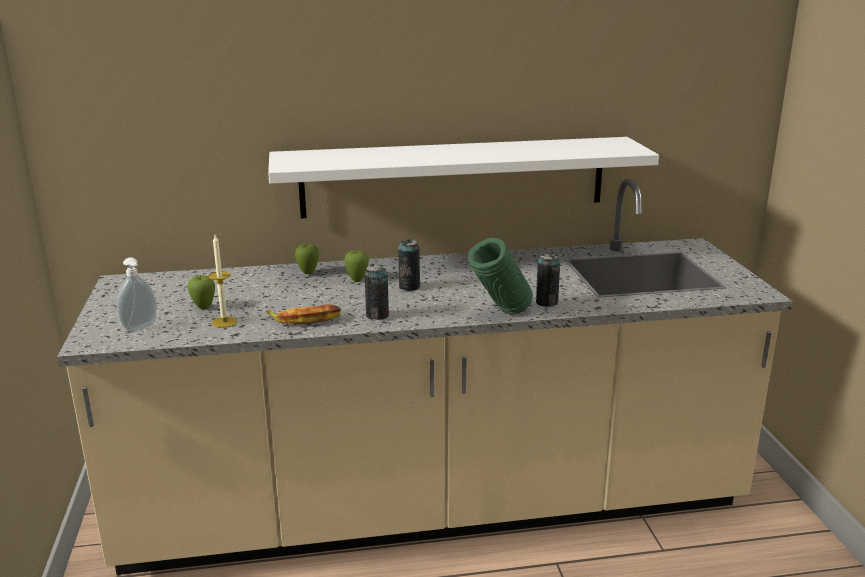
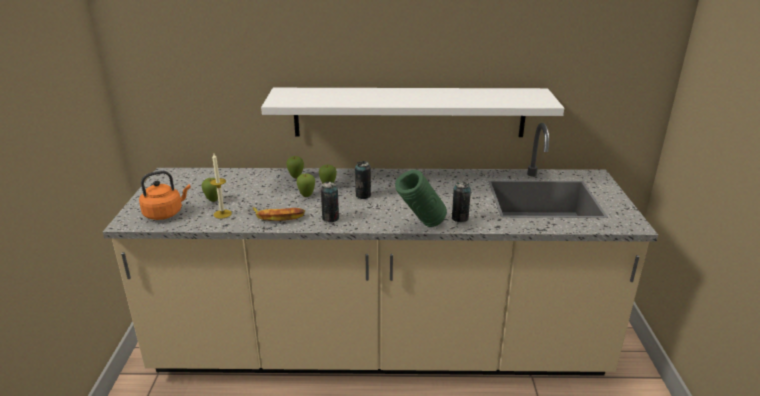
camera: 10 degrees right, 5 degrees up
soap dispenser [117,257,157,332] -> orange kettle [139,171,191,220]
none -> apple [297,174,315,197]

